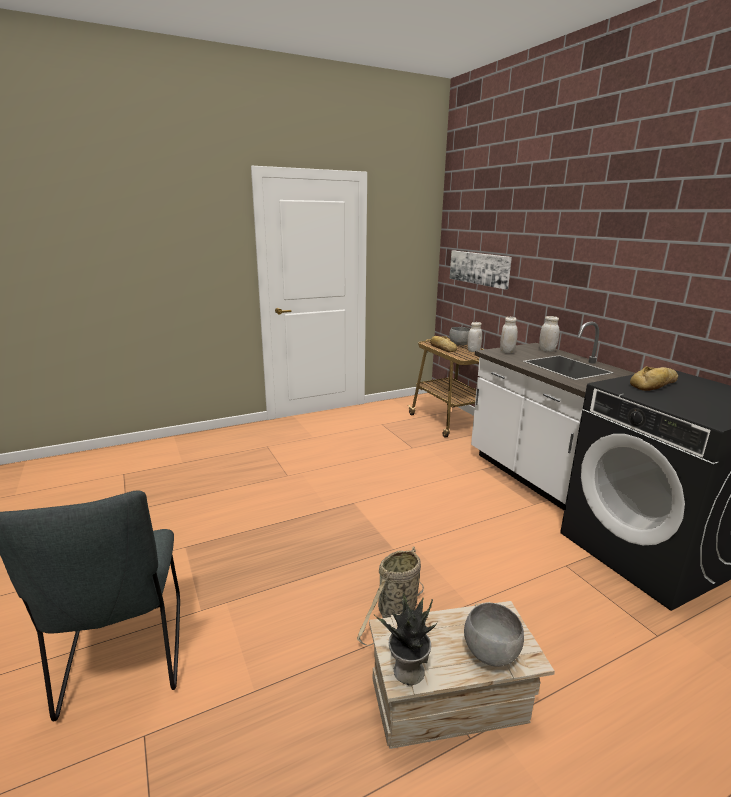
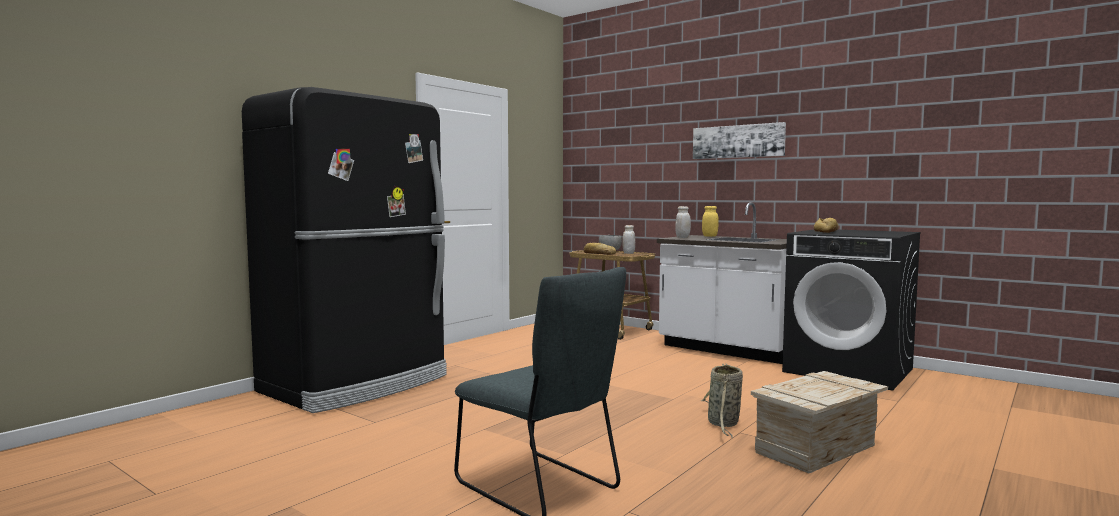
camera: 25 degrees left, 15 degrees down
potted plant [374,593,437,685] -> none
picture [450,251,512,289] -> picture moved to [693,122,786,159]
grey bowl [464,603,524,667] -> none
white jar [539,316,560,352] -> yellow jar [702,206,719,237]
none -> black fridge [242,87,447,413]

